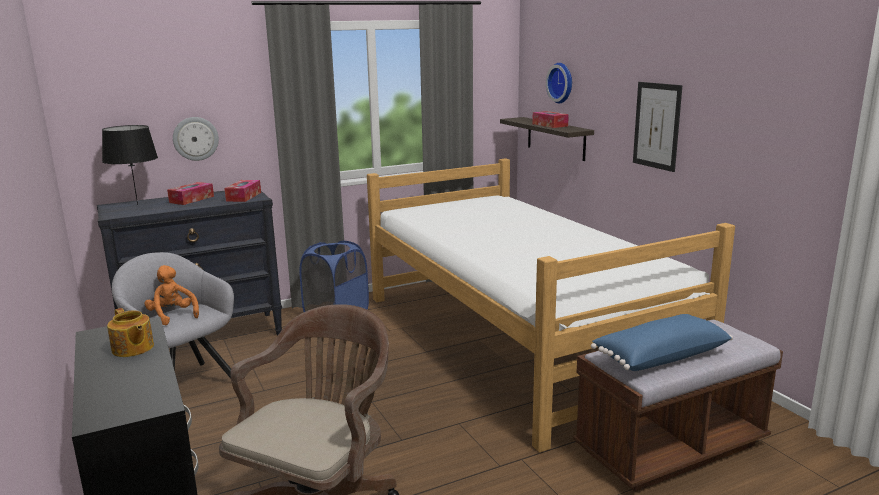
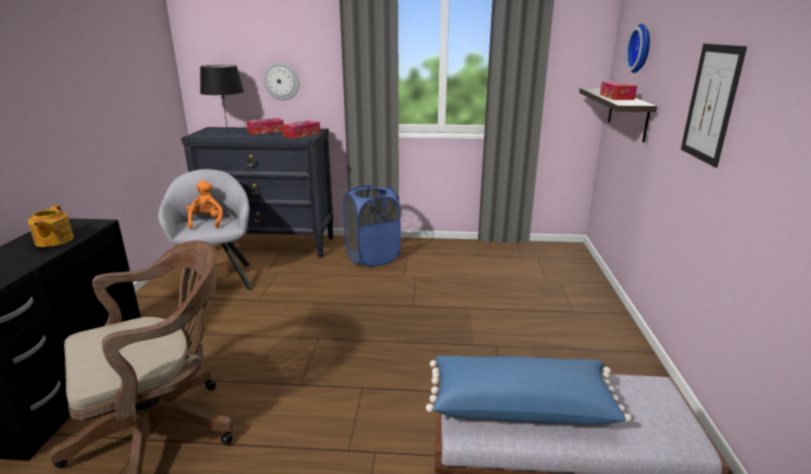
camera: 30 degrees right, 5 degrees up
bed [367,158,735,453] -> none

